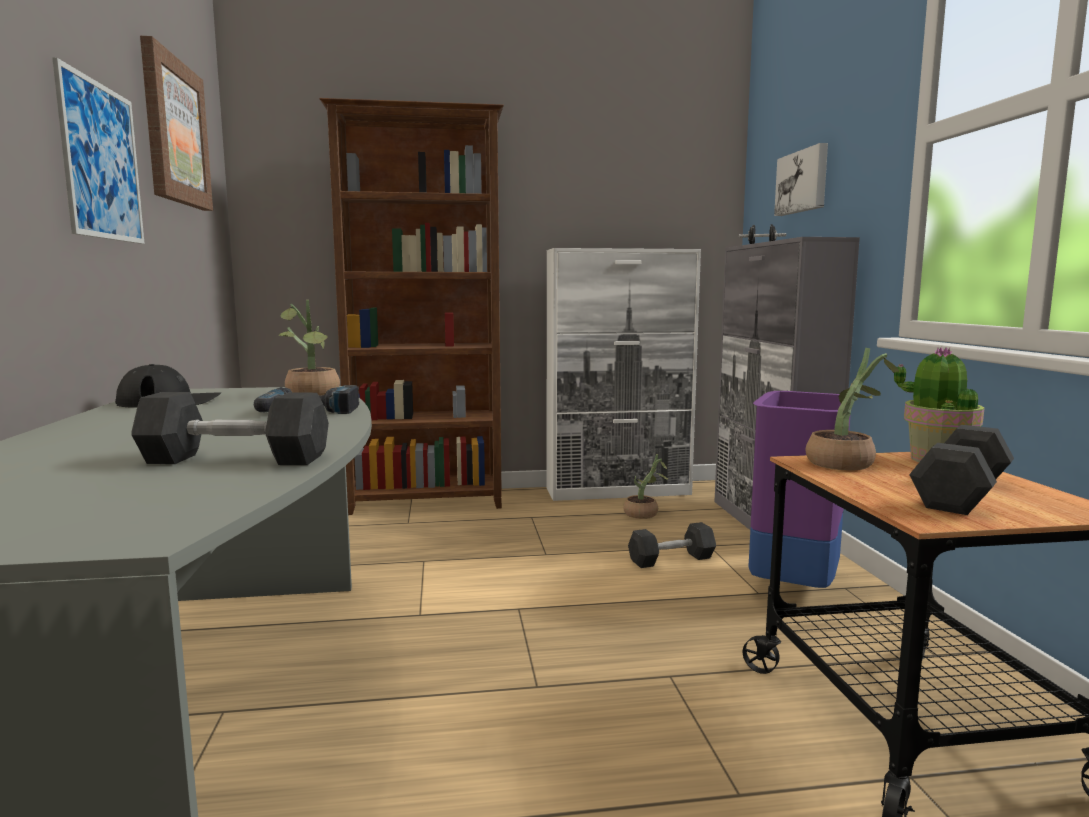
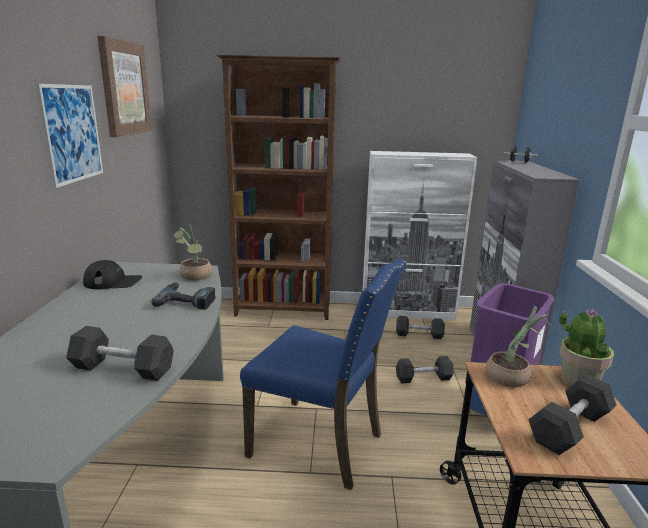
camera: 10 degrees right, 10 degrees up
potted plant [623,454,669,519] -> grey dumbbell [396,316,445,339]
picture [774,143,828,216] -> none
none -> blue chair [240,258,407,490]

